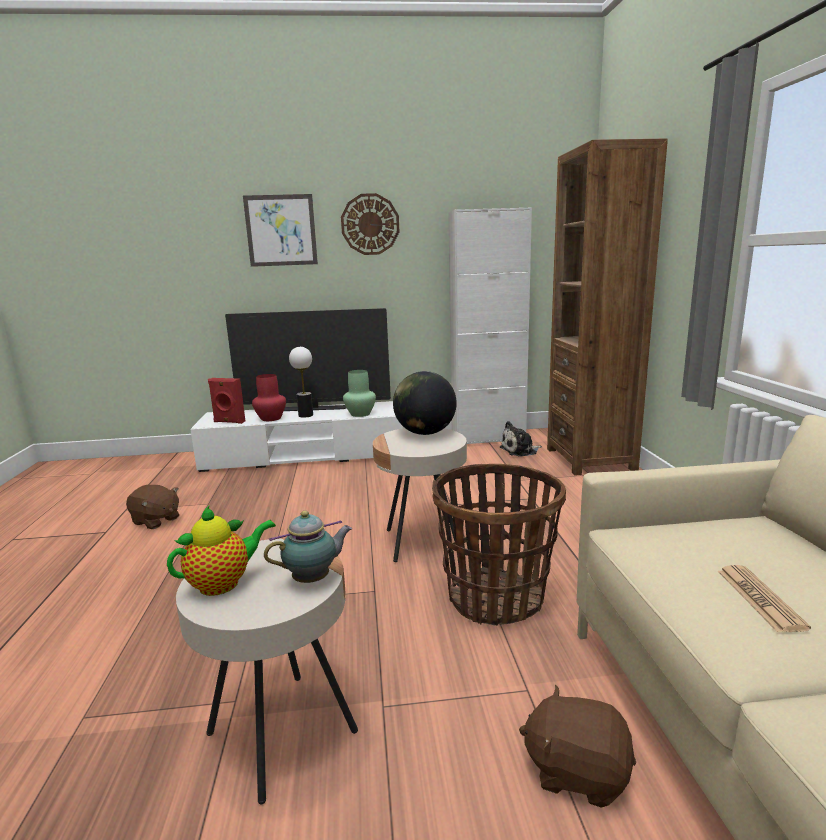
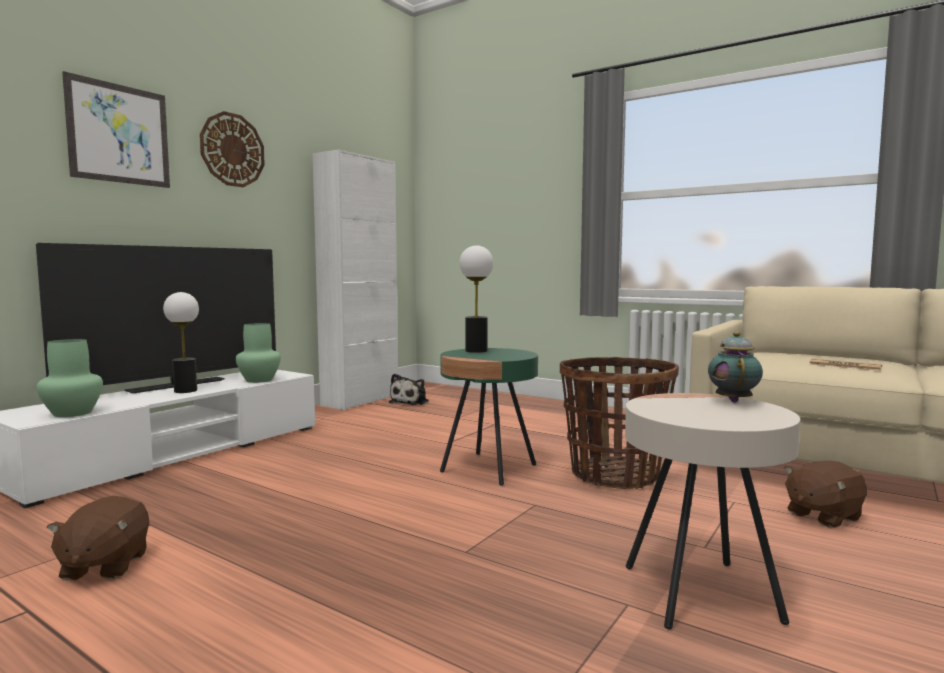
camera: 50 degrees left, 10 degrees down
brown plush toy [126,485,179,529] -> brown plush toy turned 105 degrees clockwise [46,496,149,581]
teapot [167,506,276,596] -> none
red speaker [208,378,245,424] -> green vase [36,339,103,417]
red vase [252,374,286,421] -> none
beige side table [373,428,467,562] -> green side table [440,348,538,485]
globe [393,371,457,435] -> table lamp [459,245,493,353]
brown bookcase [547,139,668,476] -> none

